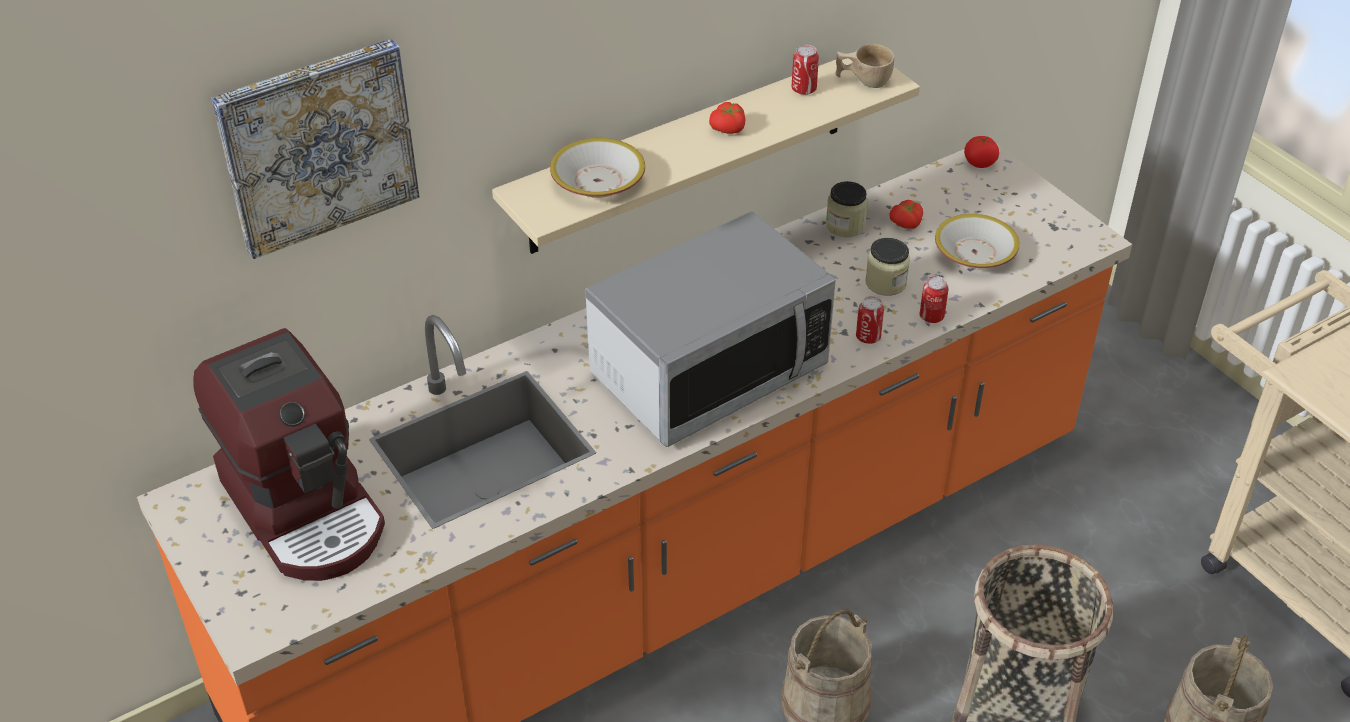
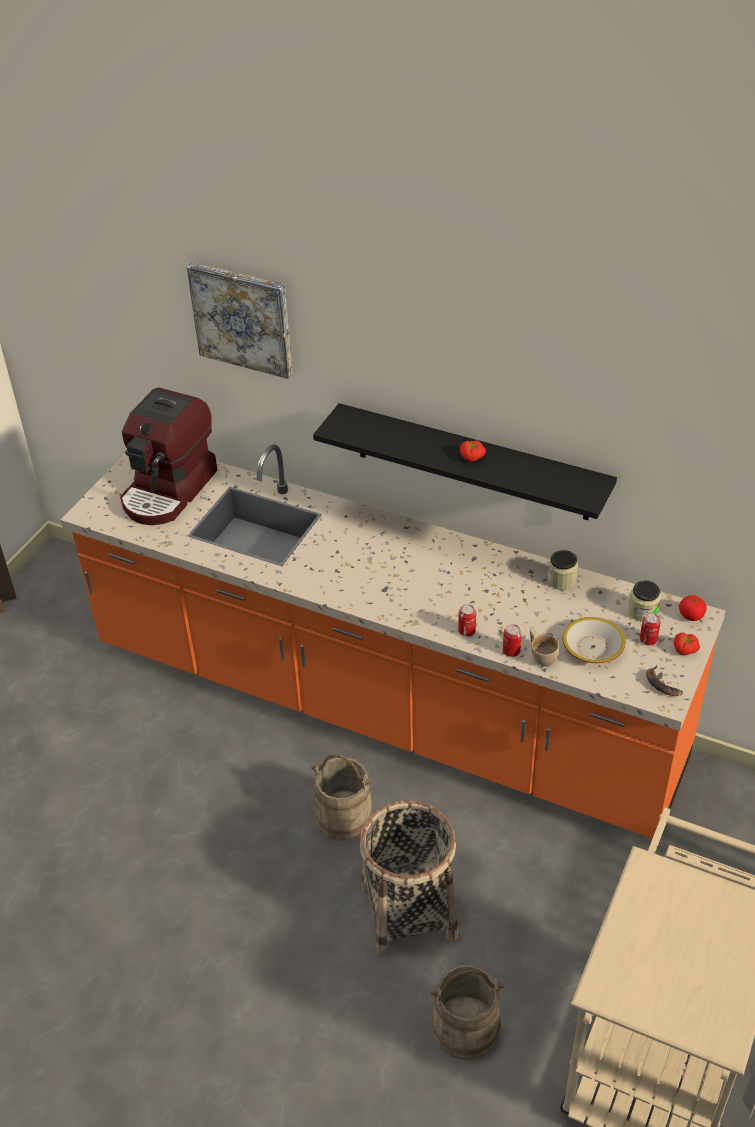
camera: 60 degrees right, 0 degrees up
beige shelf [492,58,920,254] -> black shelf [313,403,617,520]
bowl [550,138,645,198] -> none
microwave [585,211,836,447] -> none
can [792,45,819,95] -> can moved to [640,613,661,645]
beige cup [835,44,894,88] -> beige cup moved to [530,627,559,667]
jar [865,238,910,296] -> jar moved to [628,581,661,622]
tomato [889,200,923,229] -> tomato moved to [674,632,700,655]
none -> banana [646,666,683,696]

